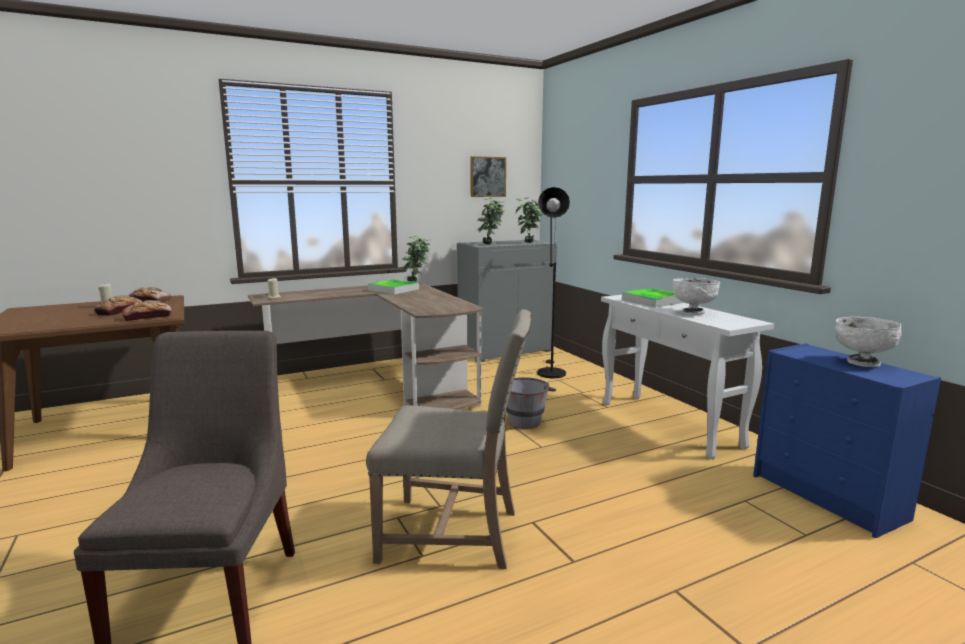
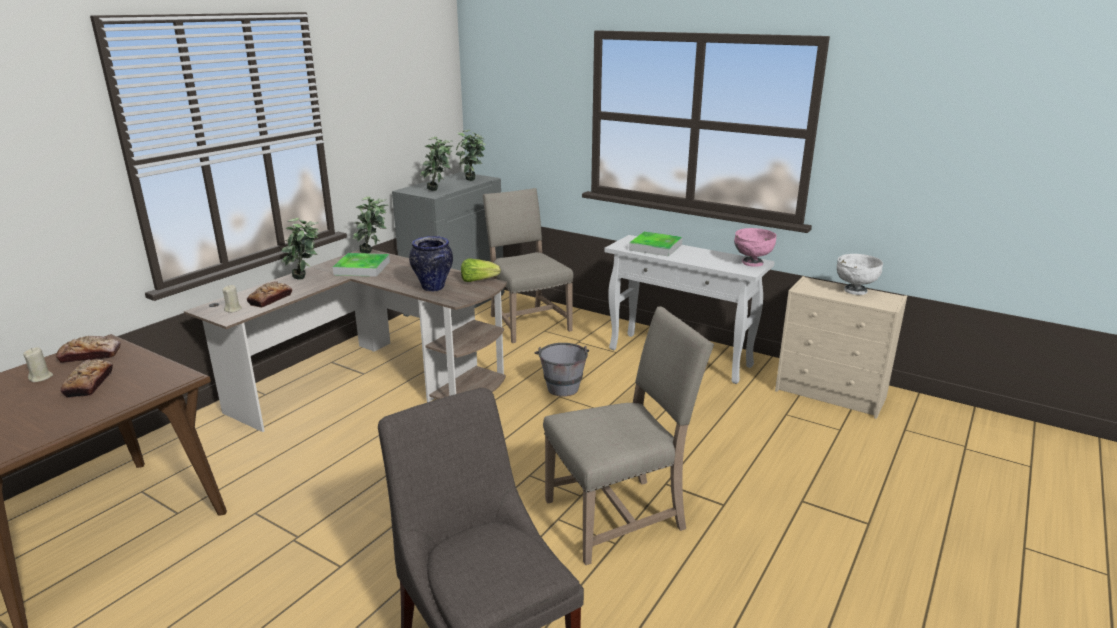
camera: 30 degrees left, 10 degrees up
bread [122,300,172,321] -> bread moved to [247,281,292,308]
picture [470,156,506,197] -> none
black floor lamp [537,187,570,379] -> beige chair [483,188,573,343]
white bowl [672,278,720,315] -> none
blue dresser [753,343,941,538] -> beige dresser [775,276,907,419]
none -> potted plant [281,218,320,280]
none -> vase [409,236,453,292]
none -> lettuce [461,259,501,282]
none -> pink bowl [734,228,777,267]

